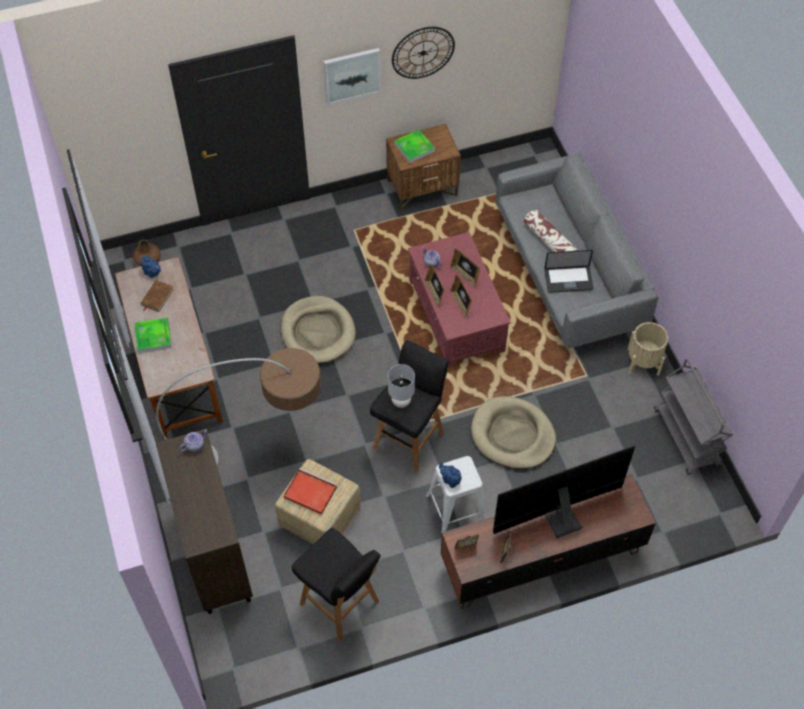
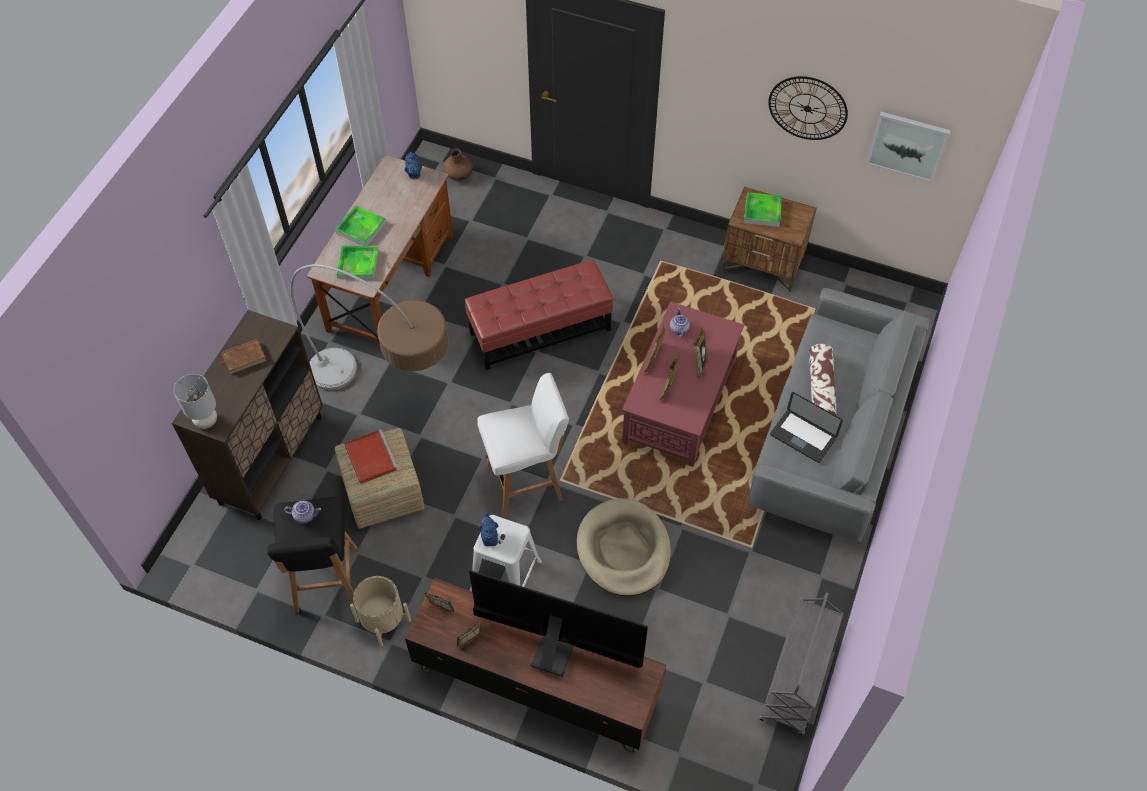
camera: 40 degrees right, 0 degrees up
brown book [141,280,174,312] -> brown book moved to [218,339,267,375]
teapot [179,429,207,452] -> teapot moved to [284,501,321,524]
beige dog bed [281,296,356,363] -> red ottoman [465,260,613,370]
picture [324,48,381,105] -> picture moved to [866,112,951,183]
black stool [370,340,449,473] -> white stool [477,373,569,517]
grey table lamp [388,364,415,408] -> grey table lamp moved to [174,374,217,429]
beige planter [628,322,668,376] -> beige planter moved to [350,576,411,647]
none -> tray [336,245,379,280]

